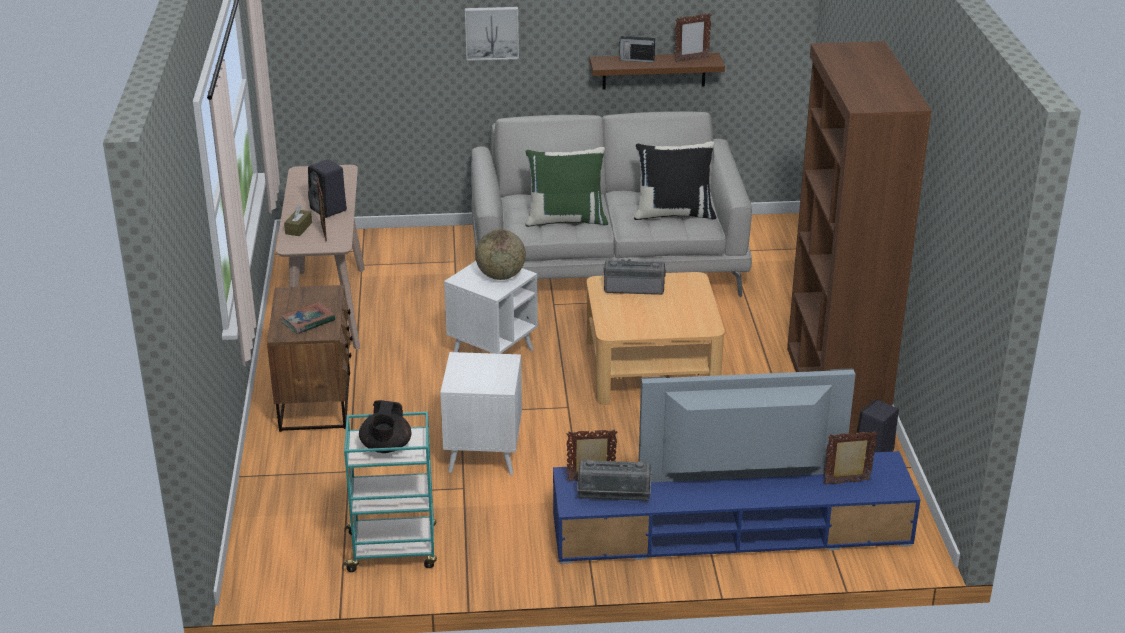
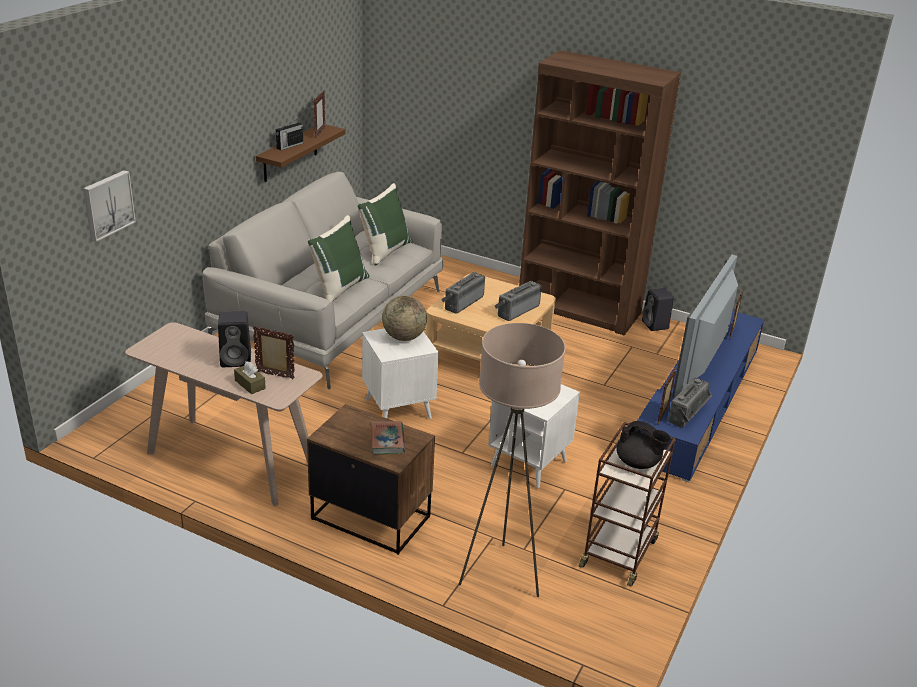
camera: 60 degrees left, 0 degrees up
turquoise cart [342,412,437,572] -> brown cart [578,422,676,587]
picture [465,7,519,61] -> picture moved to [83,170,136,242]
black pillow [634,141,716,220] -> green pillow [357,183,413,266]
none -> beige floor lamp [459,323,566,597]
none -> radio [495,281,542,321]

